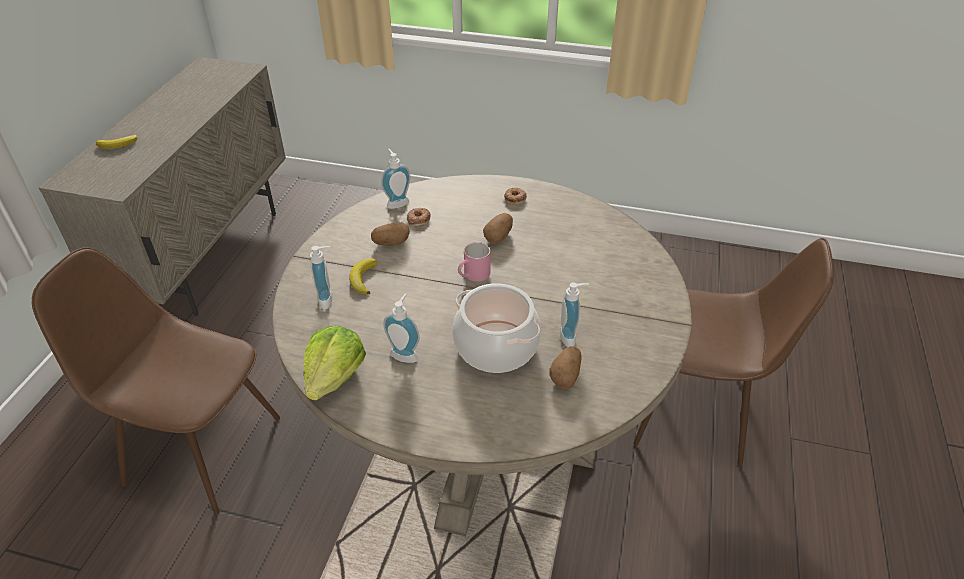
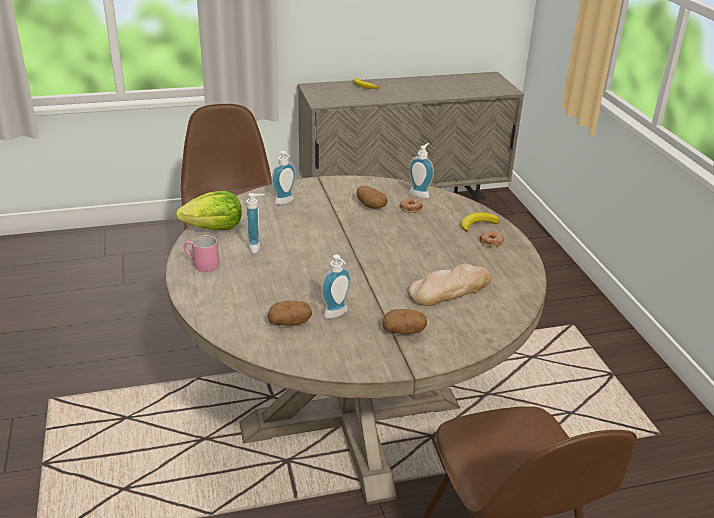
camera: 60 degrees right, 10 degrees down
banana [349,258,377,294] -> banana moved to [461,212,500,232]
cooking pot [453,283,541,373] -> none
pink mug [458,242,491,282] -> pink mug moved to [184,235,219,272]
potato [483,213,513,244] -> potato moved to [382,309,427,335]
none -> bread [408,264,491,306]

